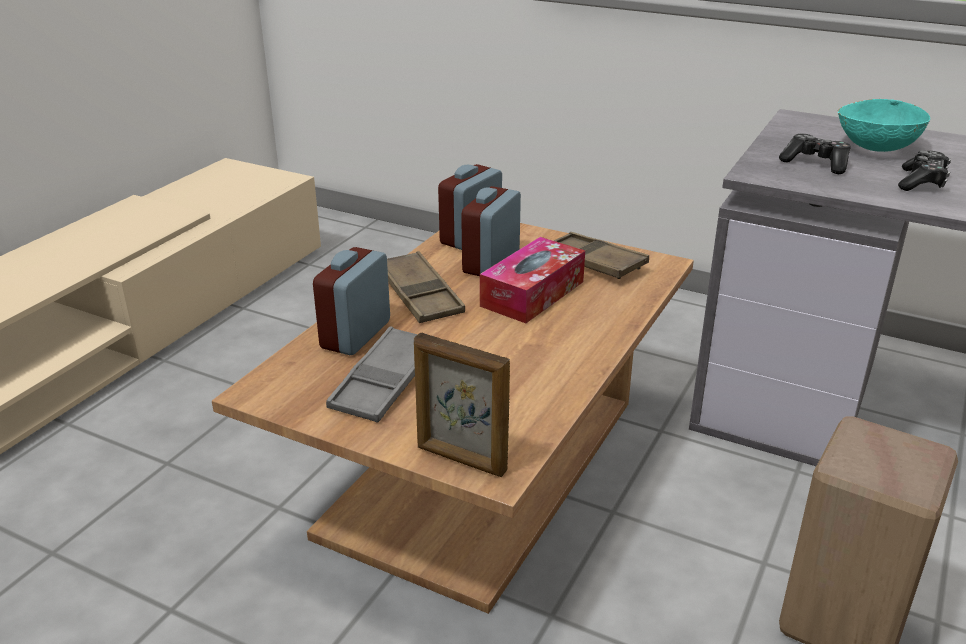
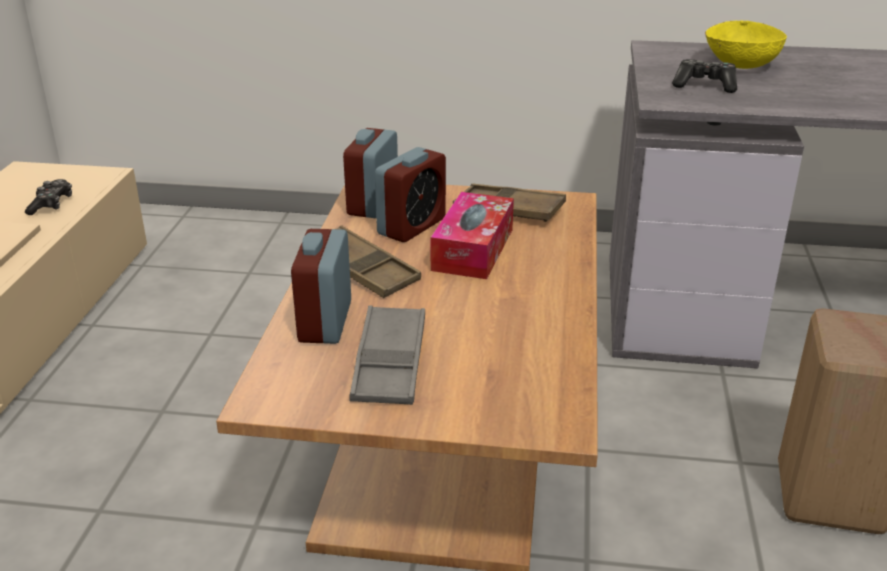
camera: 20 degrees left, 0 degrees up
picture frame [414,333,510,477] -> none
alarm clock [461,186,521,276] -> alarm clock turned 150 degrees counterclockwise [375,147,446,242]
turquoise bowl [837,99,930,152] -> yellow bowl [705,20,787,69]
game controller [898,150,951,191] -> game controller moved to [25,179,72,215]

